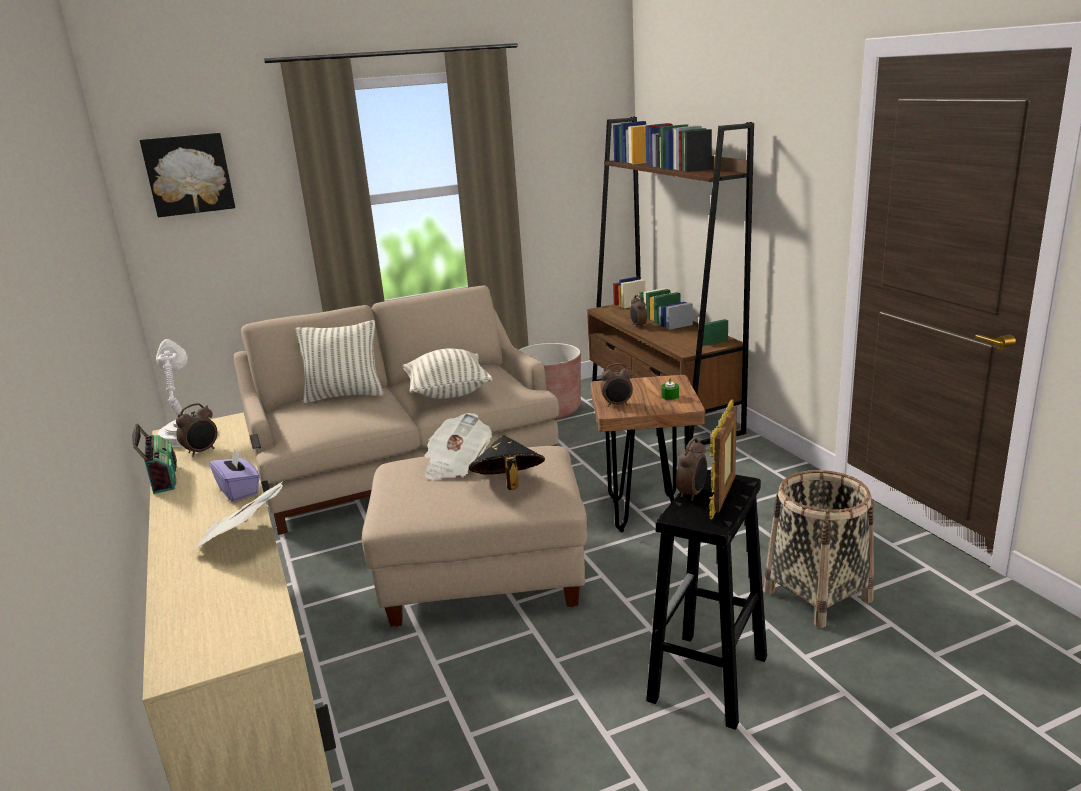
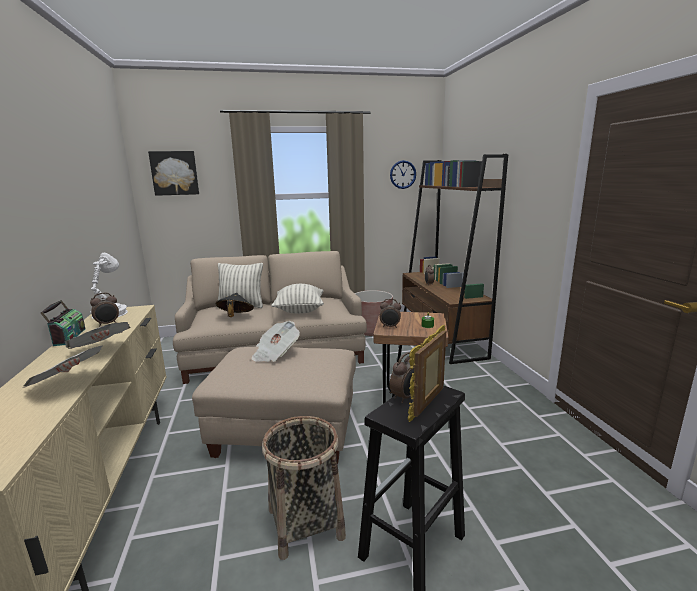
camera: 10 degrees right, 5 degrees down
purple tissue box [209,449,260,502] -> newspaper [64,322,130,349]
black hat [469,435,545,490] -> black hat moved to [216,293,254,317]
basket [763,470,874,628] -> basket moved to [262,416,346,560]
none -> wall clock [390,160,416,189]

